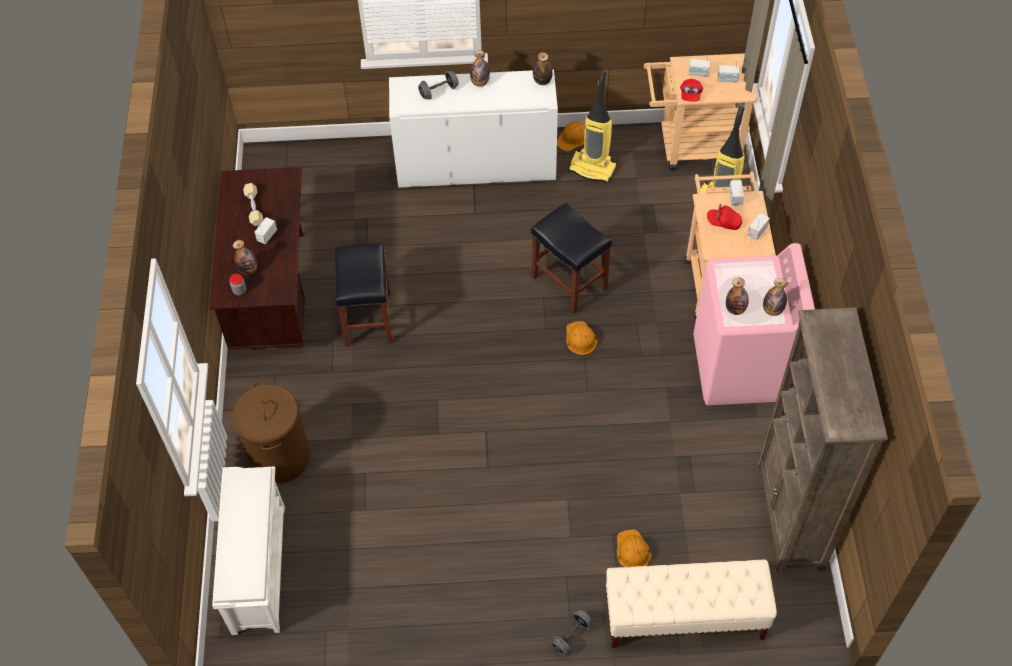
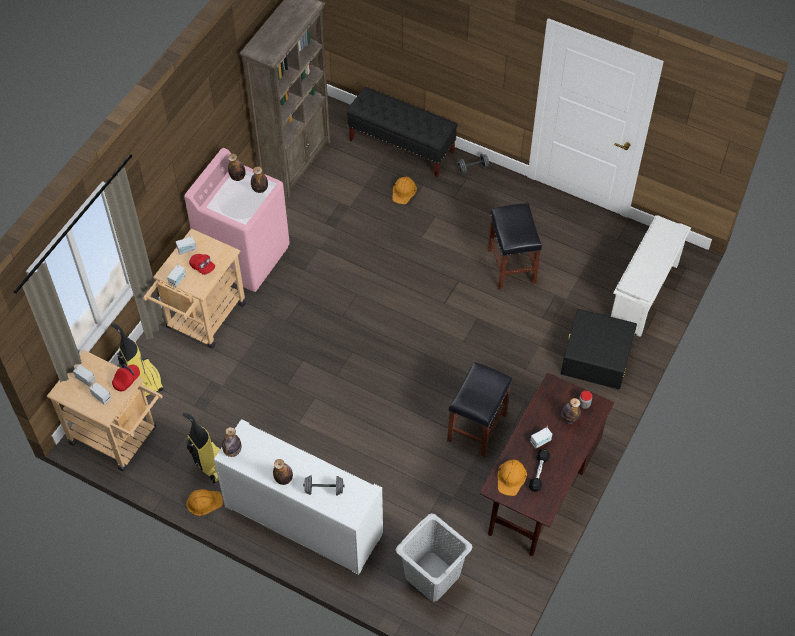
camera: 150 degrees left, 0 degrees up
brown laundry basket [233,381,310,484] -> black storage box [561,309,637,389]
beige dumbbell [243,183,263,226] -> black dumbbell [529,449,550,492]
black stool [531,203,612,314] -> black stool moved to [487,203,542,290]
orange hard hat [566,321,598,355] -> orange hard hat moved to [497,459,527,496]
beige bench [606,559,777,648] -> black bench [347,87,457,177]
none -> grey laundry basket [396,513,472,602]

